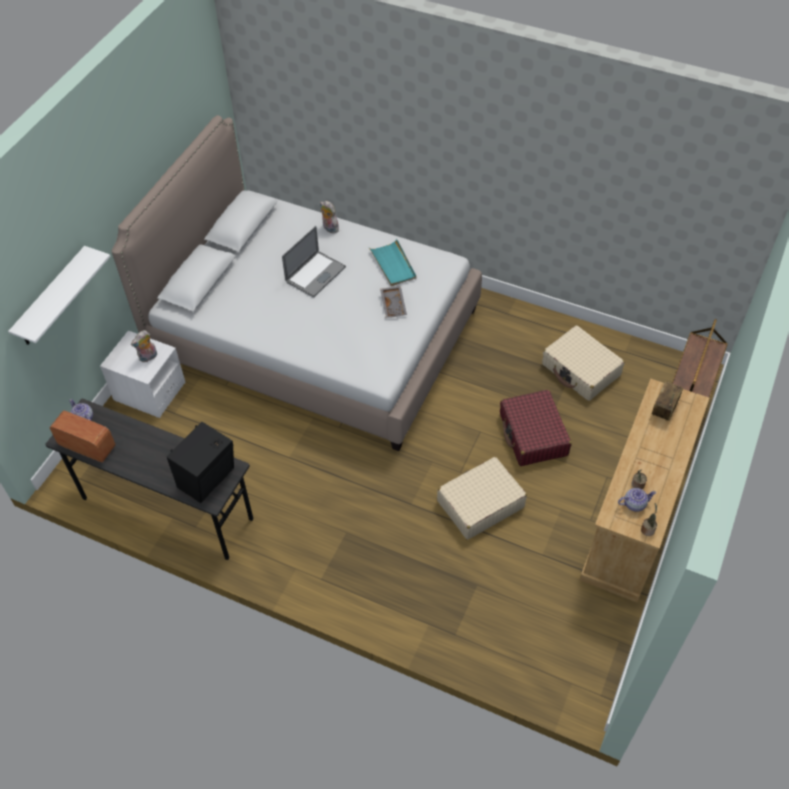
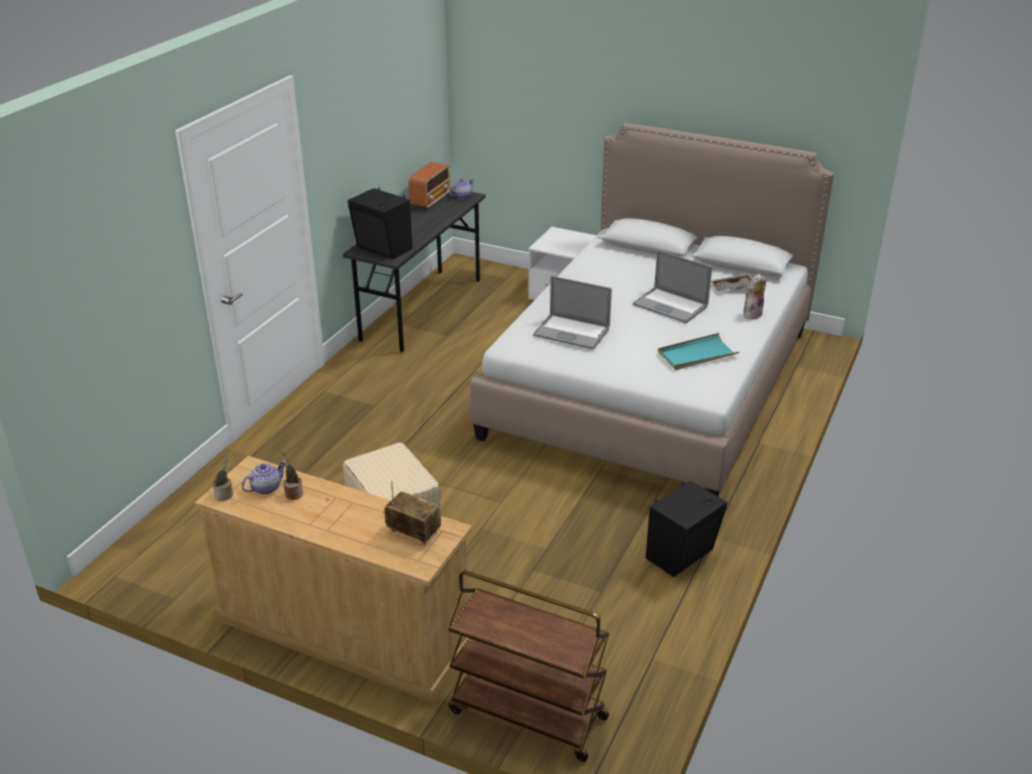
camera: 90 degrees right, 20 degrees down
white shelf [8,246,111,345] -> none
plush toy [131,330,157,362] -> none
grey tray [380,286,407,318] -> grey tray moved to [711,273,753,291]
red suitcase [500,390,572,466] -> none
beige suitcase [542,325,625,401] -> none
teapot [618,488,656,512] -> teapot turned 120 degrees counterclockwise [241,460,286,495]
none -> laptop [533,276,612,350]
none -> black speaker [646,481,727,577]

